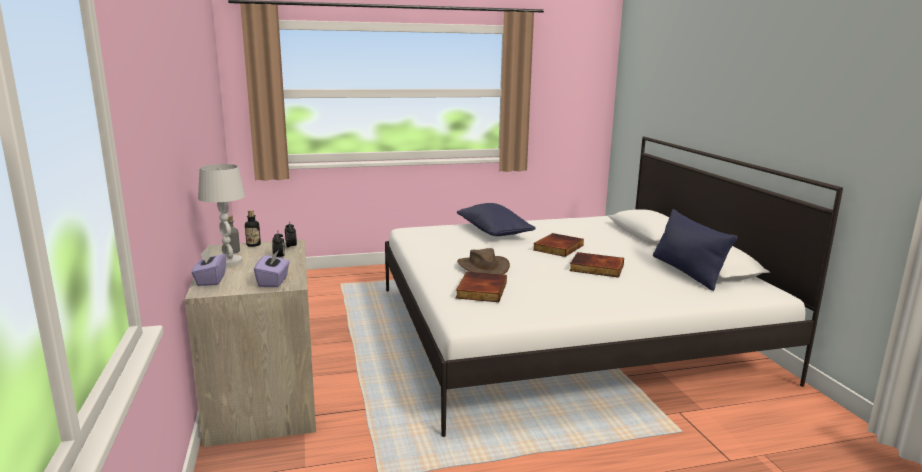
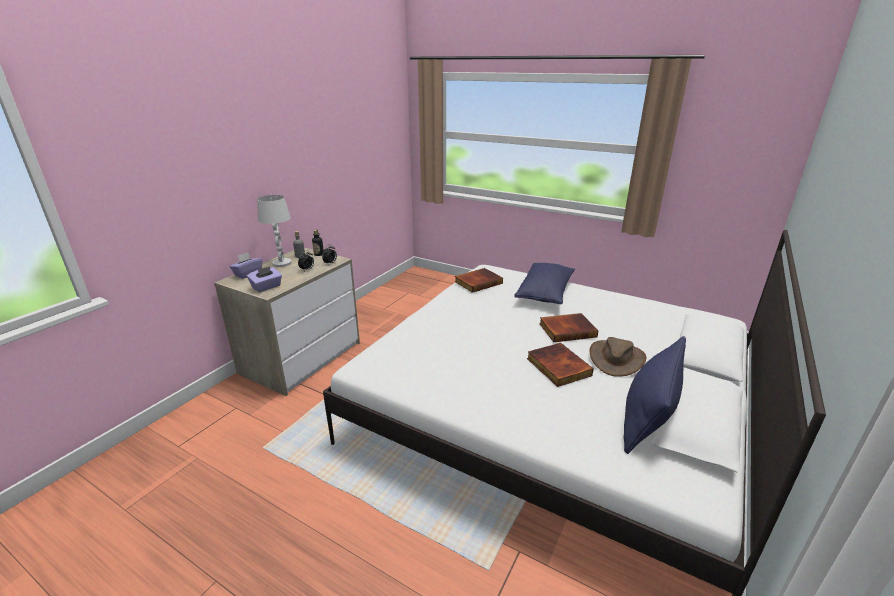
camera: 45 degrees right, 10 degrees up
book [456,271,507,302] -> book moved to [455,268,503,293]
brown hat [457,248,510,275] -> brown hat moved to [590,337,646,377]

